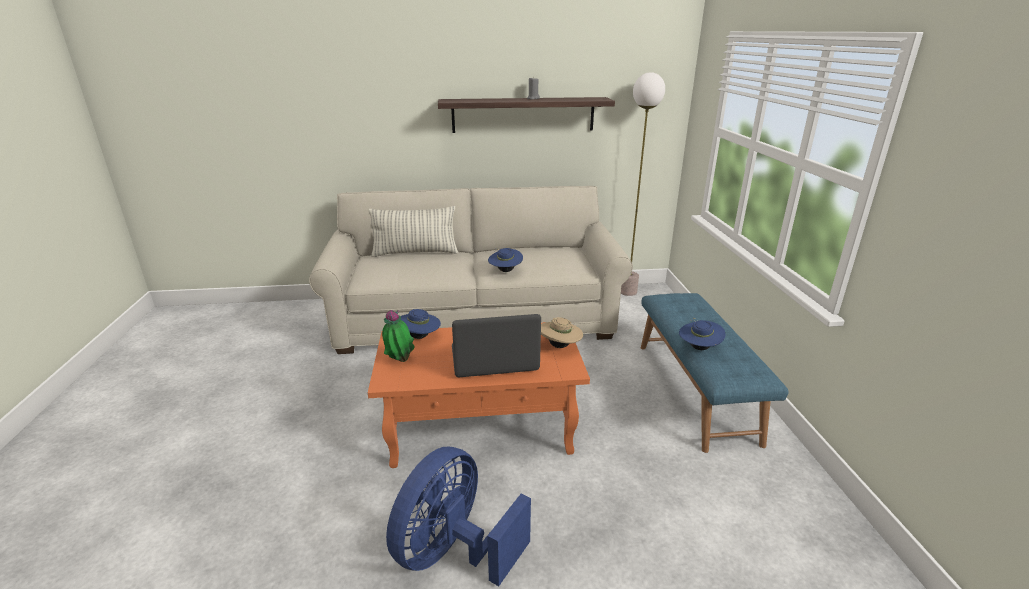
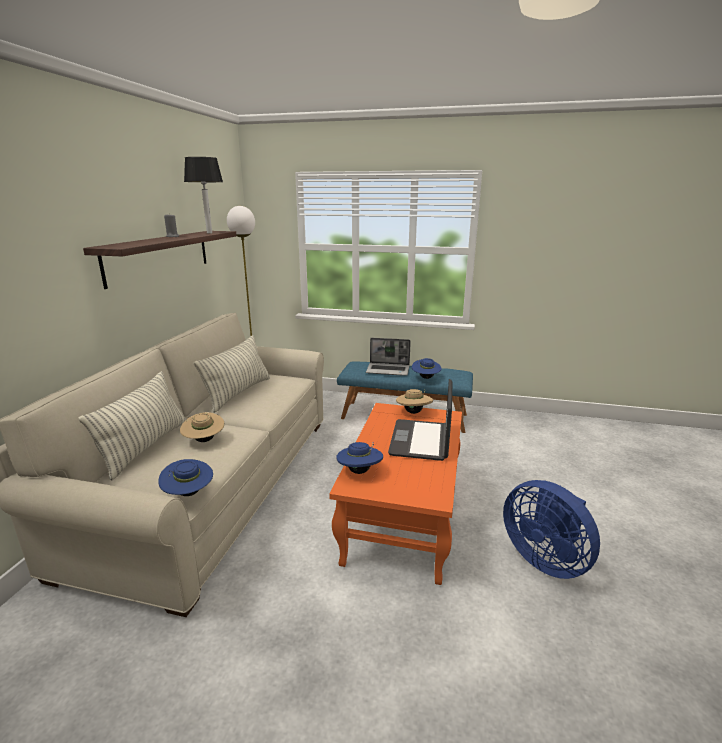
camera: 70 degrees left, 5 degrees down
potted plant [382,310,414,362] -> none
blue hat [488,248,523,272] -> blue hat moved to [158,459,213,496]
none -> beige hat [180,412,224,442]
none -> table lamp [184,157,223,234]
none -> pillow [194,335,270,413]
none -> laptop [366,338,411,376]

